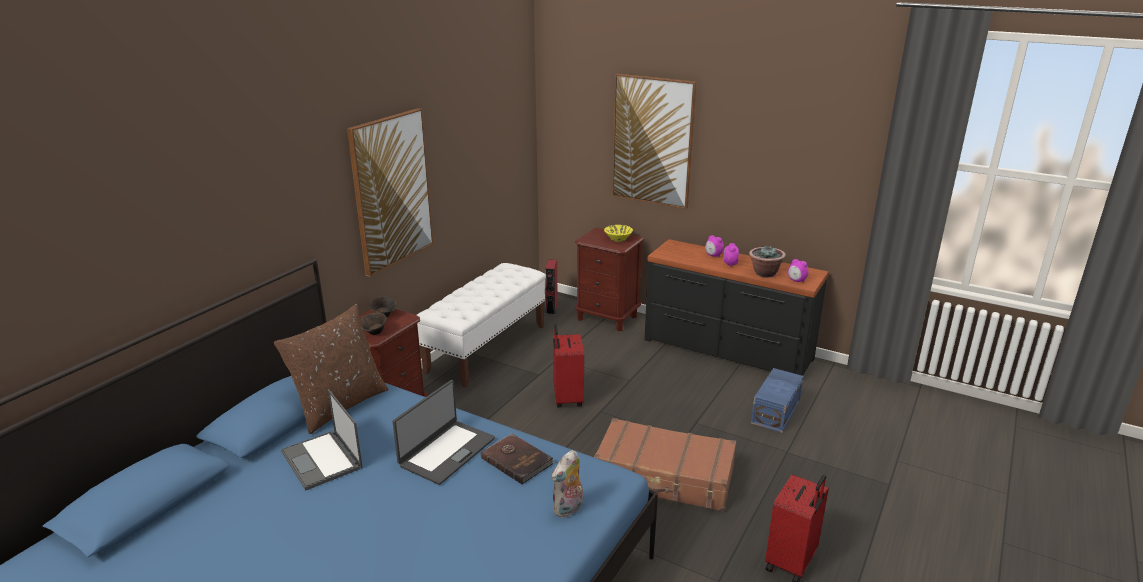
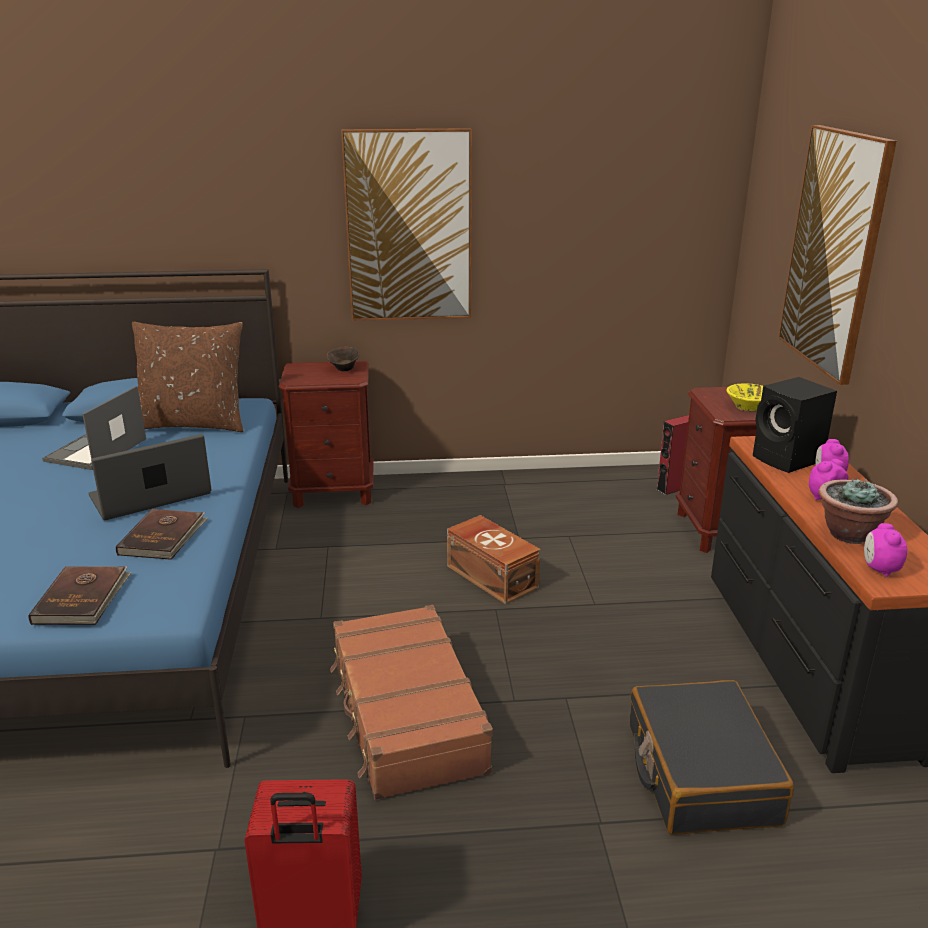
camera: 55 degrees right, 0 degrees up
brown bowl [361,312,387,335] -> none
laptop [392,380,495,485] -> laptop turned 150 degrees clockwise [88,434,212,520]
white bench [417,263,546,388] -> none
plush toy [552,450,584,518] -> brown book [29,566,132,625]
red suitcase [553,324,584,407] -> brown storage box [447,515,541,604]
blue storage box [751,368,803,433] -> black suitcase [630,680,794,835]
none -> black speaker [753,377,837,473]

